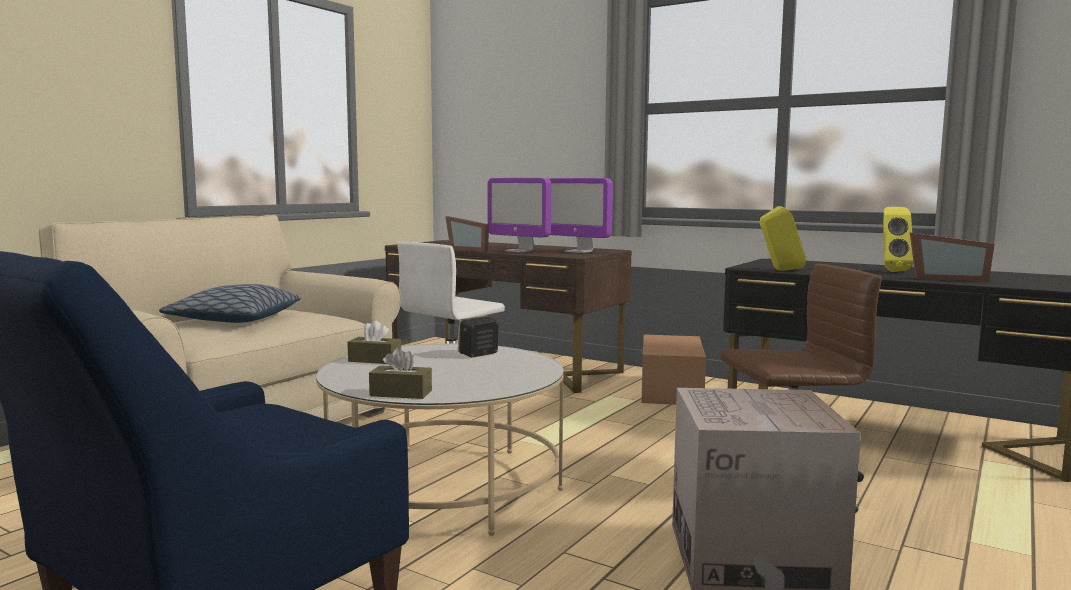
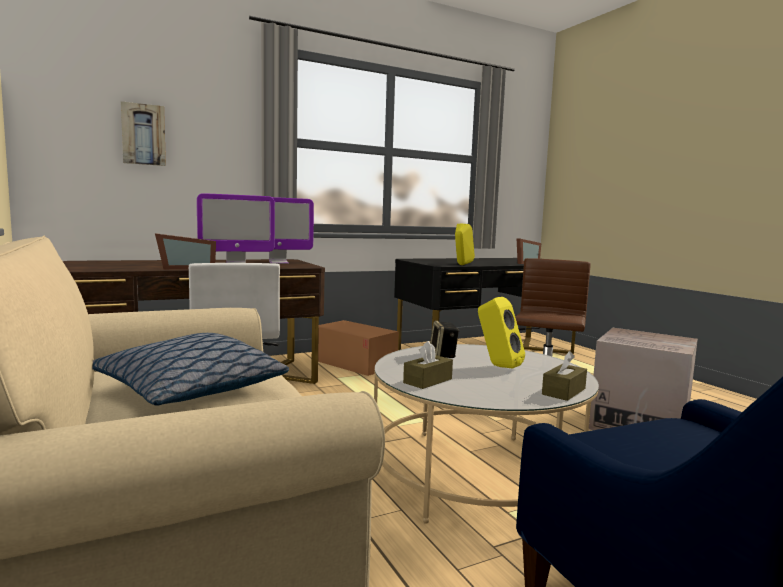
camera: 60 degrees left, 0 degrees up
yellow speaker [883,207,914,272] -> yellow speaker moved to [478,297,525,369]
none -> picture [121,101,166,166]

